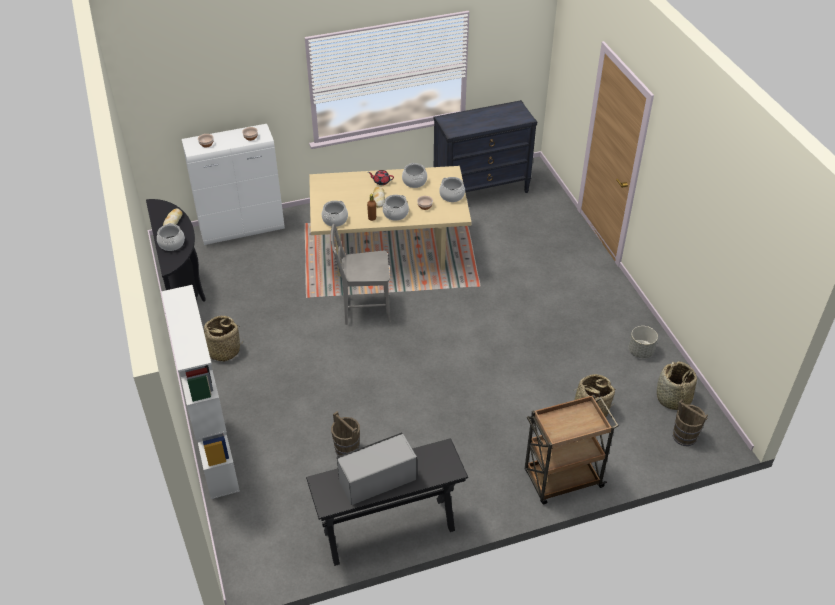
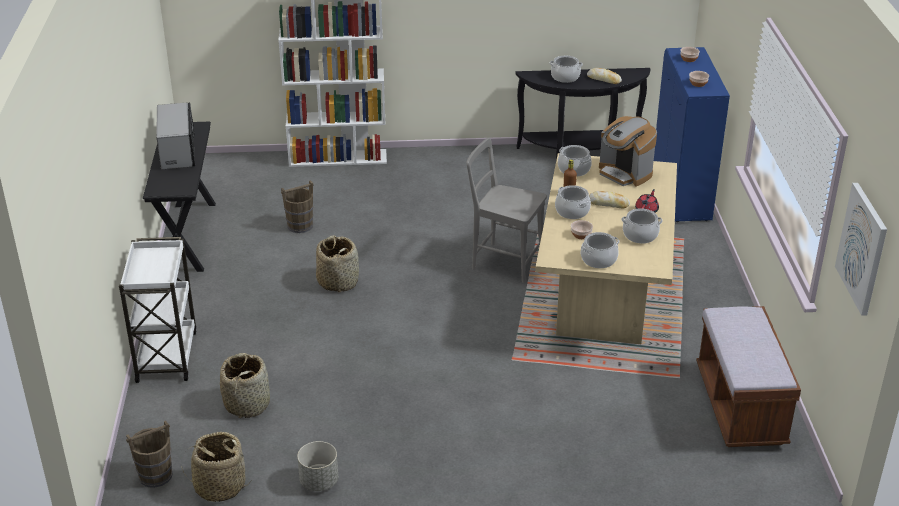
camera: 105 degrees right, 10 degrees down
white cabinet [182,124,285,245] -> blue cabinet [654,47,730,222]
basket [204,316,244,361] -> basket moved to [316,236,359,292]
grey chair [330,224,391,325] -> grey chair turned 75 degrees counterclockwise [466,138,547,283]
black dresser [434,100,537,193] -> brown bench [696,306,801,447]
brown cart [524,395,619,504] -> white cart [119,237,196,383]
none -> coffee machine [599,116,657,187]
none -> picture [835,183,887,316]

